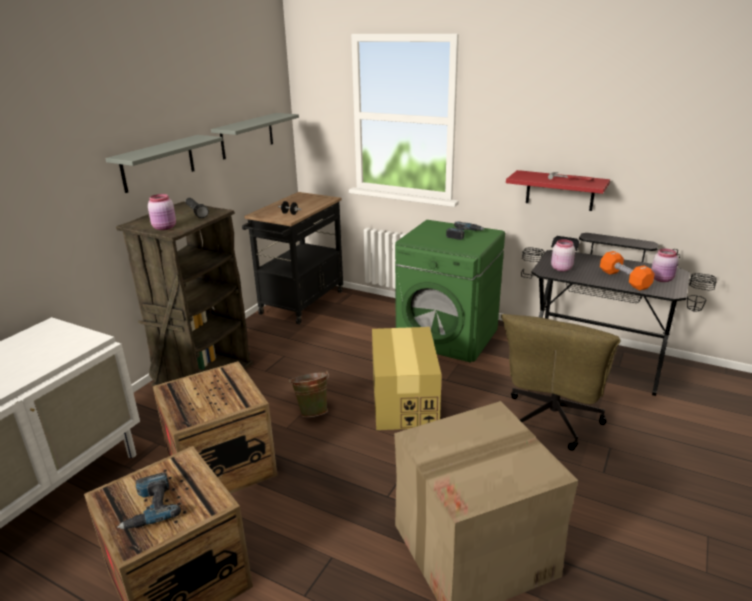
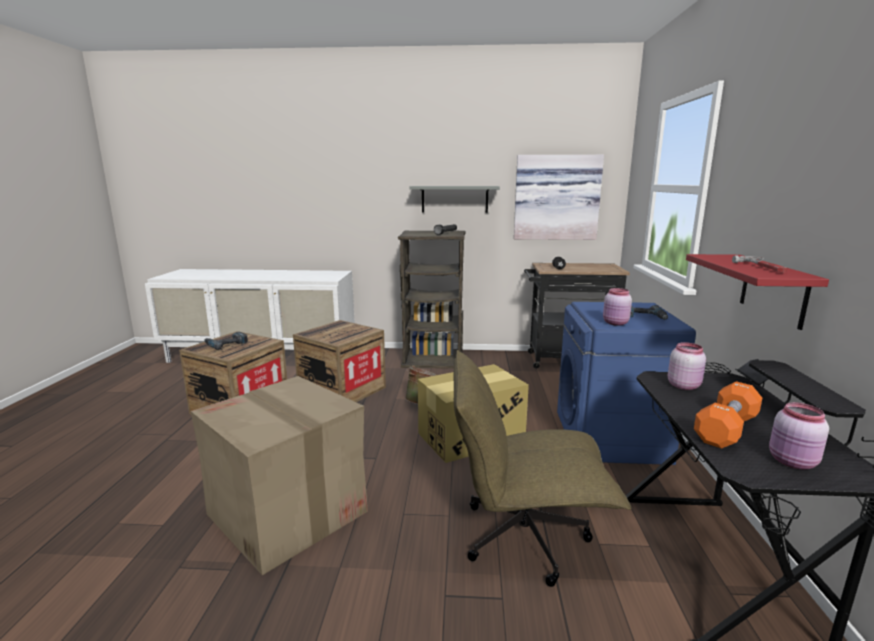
camera: 65 degrees right, 10 degrees down
pink jar [148,194,176,230] -> pink jar moved to [603,288,632,326]
grey shelf [211,113,299,160] -> picture [514,155,604,240]
green washing machine [395,220,505,363] -> blue washing machine [557,302,696,465]

